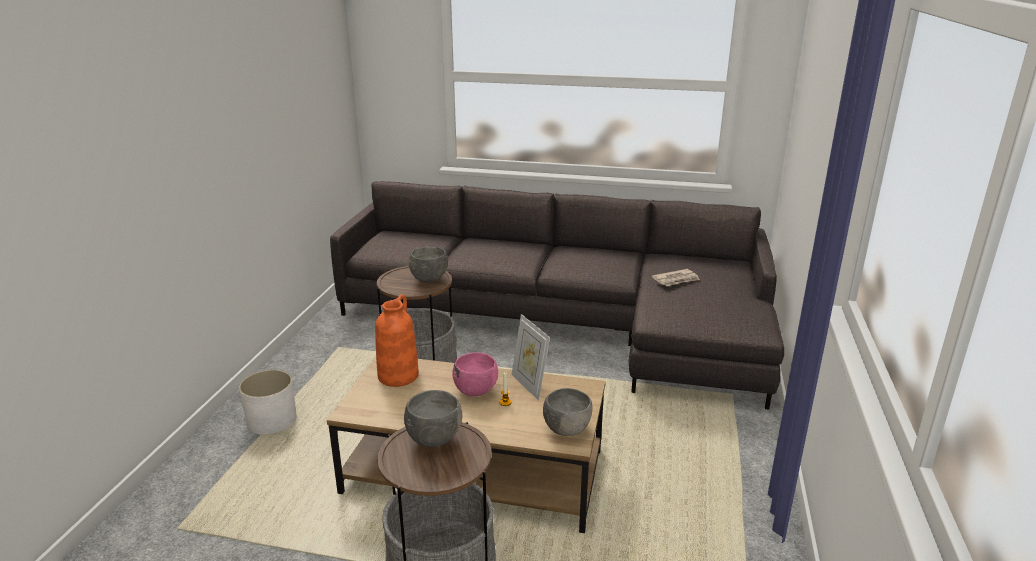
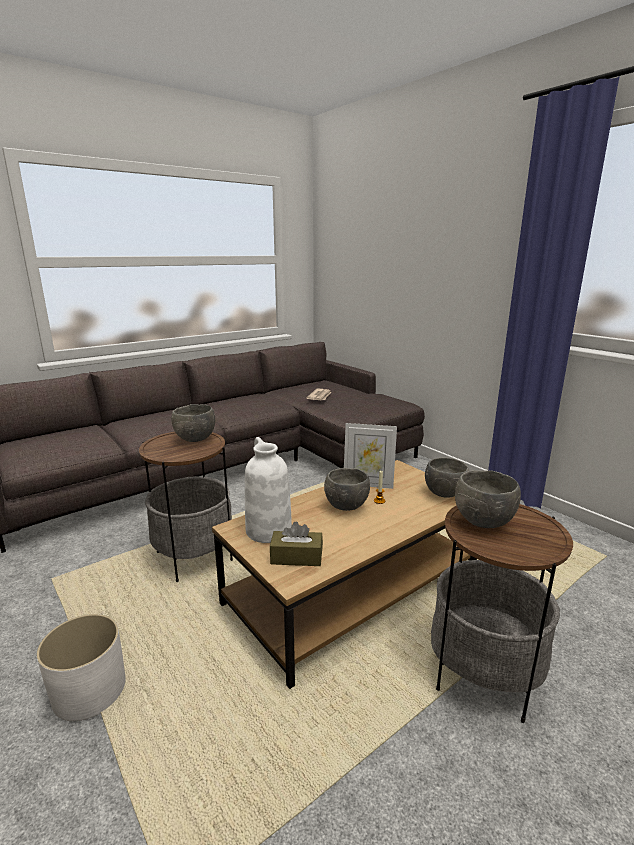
camera: 50 degrees left, 5 degrees down
orange vase [375,294,419,387] -> white vase [245,437,292,543]
pink bowl [452,353,498,396] -> grey bowl [324,468,370,511]
none -> brown tissue box [270,522,323,566]

